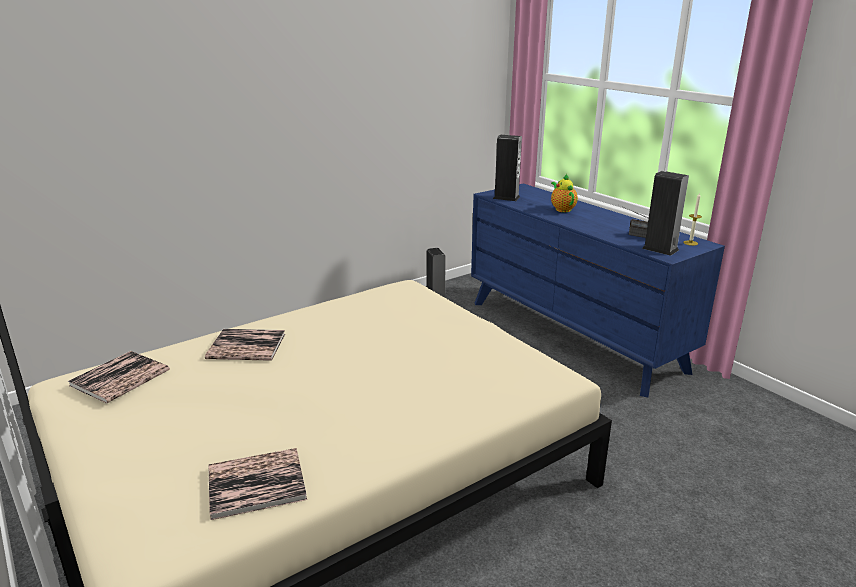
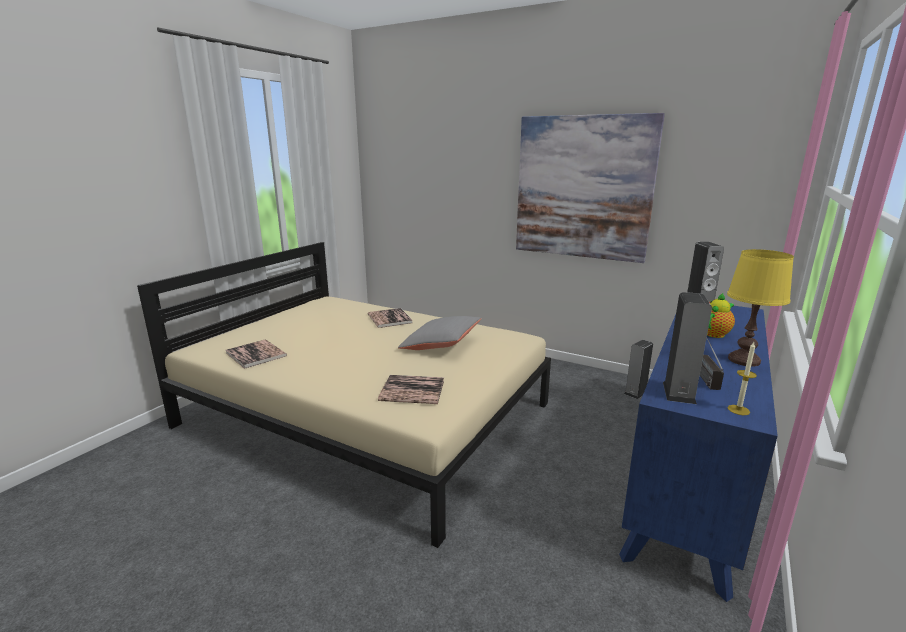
camera: 65 degrees right, 5 degrees down
book [68,351,170,404] -> book moved to [378,375,444,404]
none -> grey pillow [398,316,481,350]
none -> picture [516,113,665,263]
none -> yellow table lamp [727,249,794,367]

